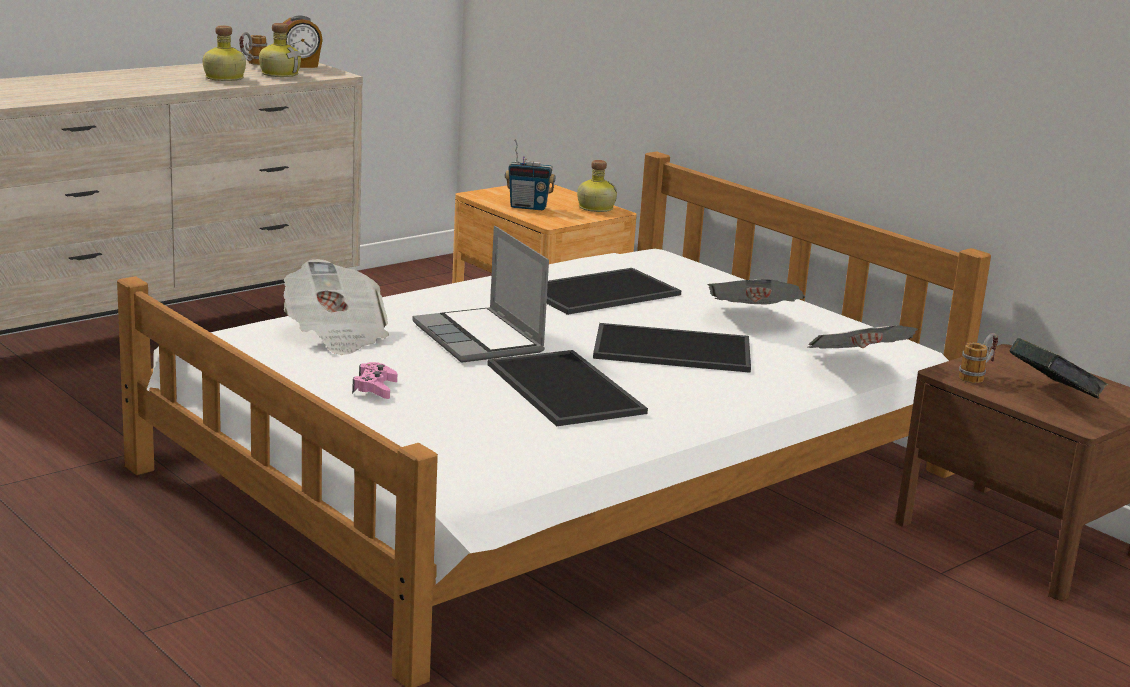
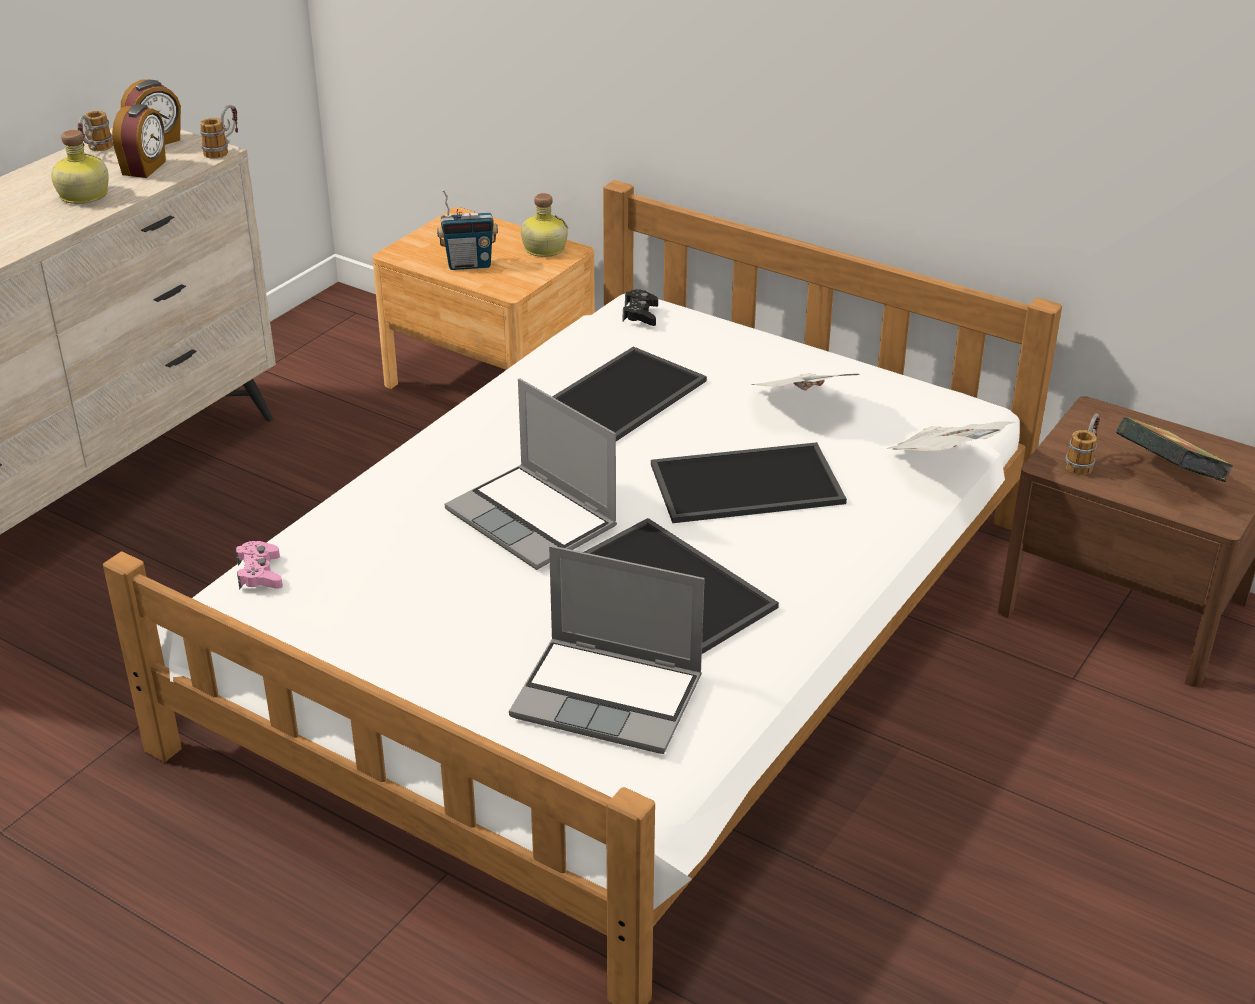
camera: 15 degrees left, 15 degrees up
bottle [259,23,301,77] -> alarm clock [112,104,166,178]
newspaper [284,259,389,355] -> none
pink game controller [352,362,397,399] -> pink game controller moved to [236,541,283,589]
none -> mug [200,105,238,159]
none -> laptop [509,546,705,754]
none -> black game controller [623,289,658,326]

